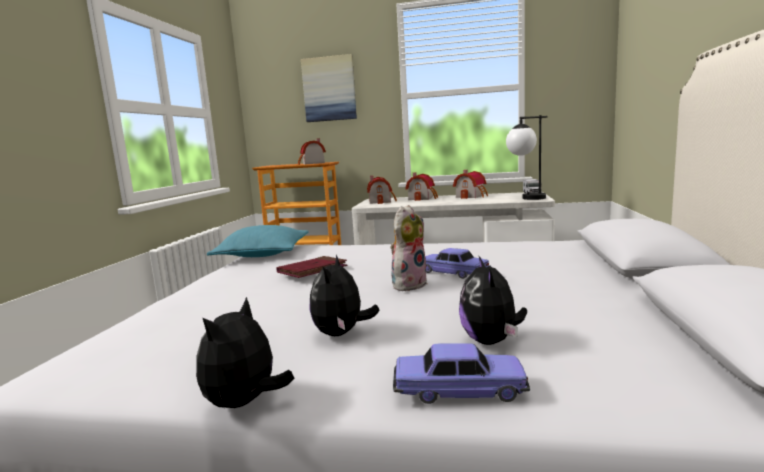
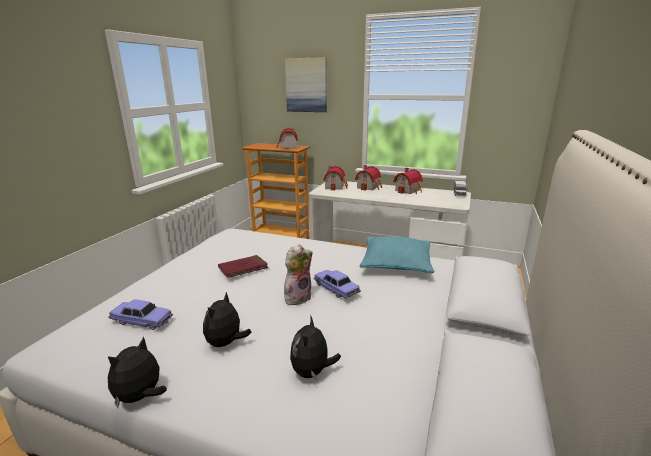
camera: 10 degrees right, 10 degrees up
turquoise pillow [207,225,309,257] -> turquoise pillow moved to [360,236,434,273]
toy car [393,343,530,404] -> toy car moved to [108,299,173,330]
table lamp [506,115,548,200] -> none

